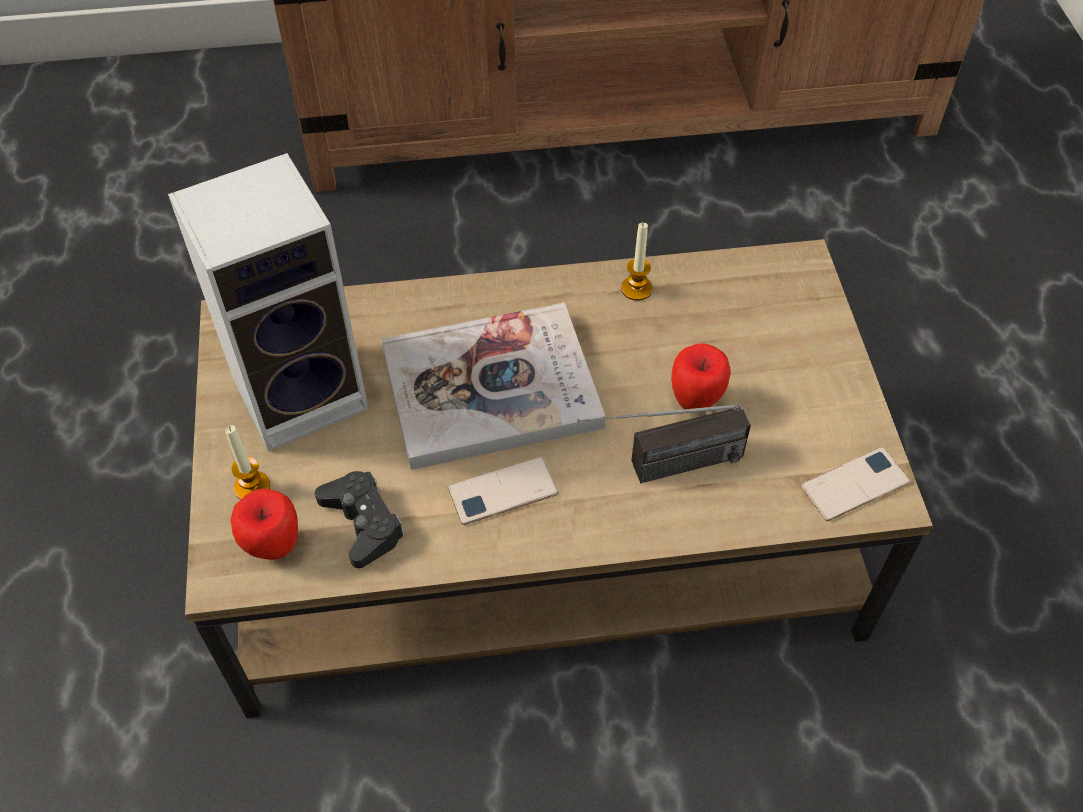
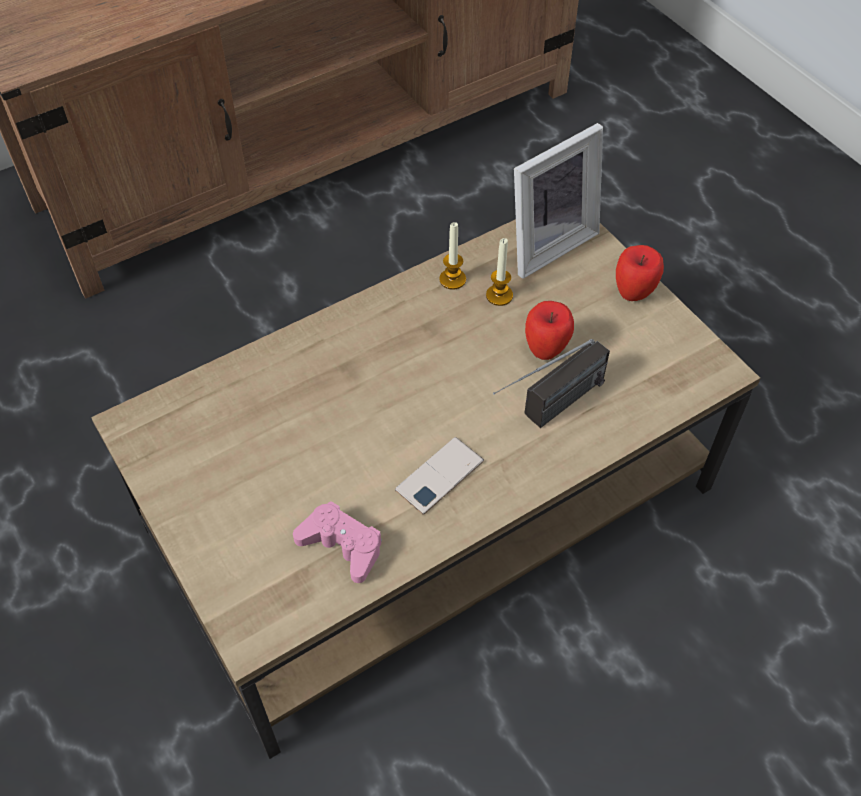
camera: 25 degrees left, 0 degrees up
speaker [168,153,368,452] -> none
candle [225,425,270,500] -> candle moved to [486,238,513,306]
apple [230,488,298,560] -> apple moved to [616,245,664,301]
black game controller [315,471,405,568] -> pink game controller [293,501,382,583]
book [381,302,606,470] -> none
phone [800,447,910,521] -> none
none -> picture frame [514,123,603,279]

